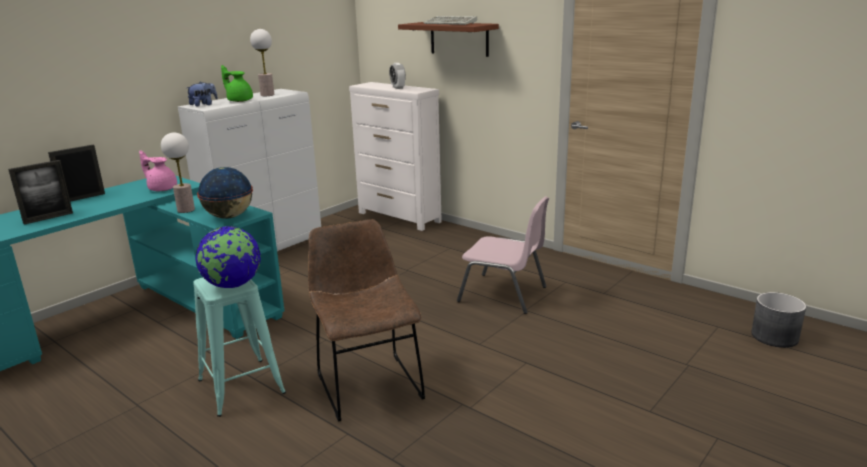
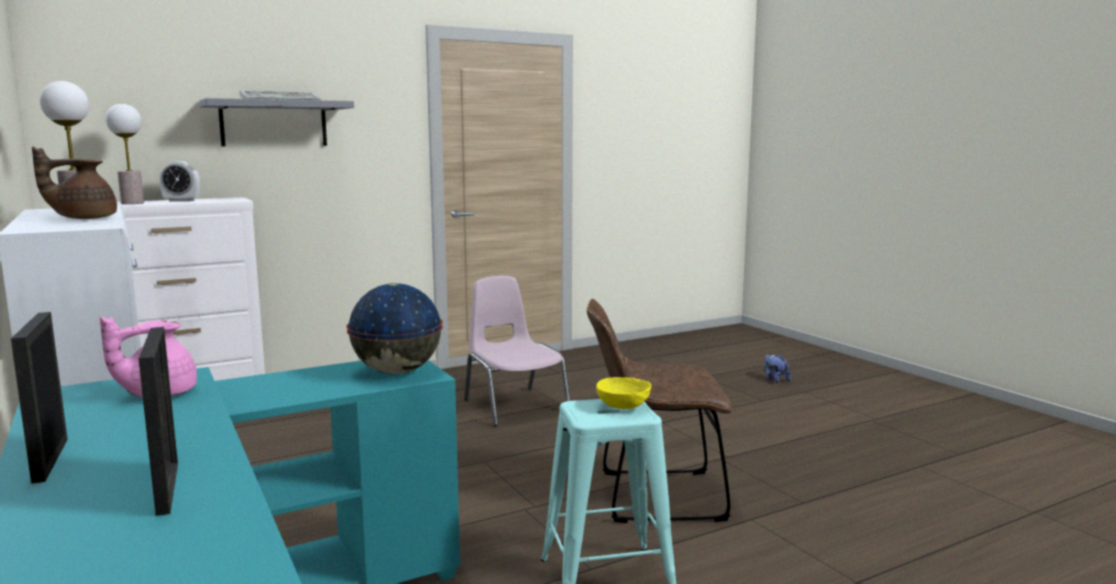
camera: 70 degrees left, 10 degrees down
table lamp [161,132,195,213] -> table lamp moved to [106,104,144,204]
plush toy [186,82,218,106] -> plush toy moved to [764,354,791,383]
globe [196,226,261,288] -> yellow bowl [596,377,651,409]
green teapot [221,65,253,102] -> brown teapot [32,146,117,219]
brown shelf [398,22,499,57] -> grey shelf [199,98,354,146]
pink chair [457,197,549,314] -> pink chair turned 75 degrees counterclockwise [464,276,570,426]
grey planter [751,292,806,348] -> none

